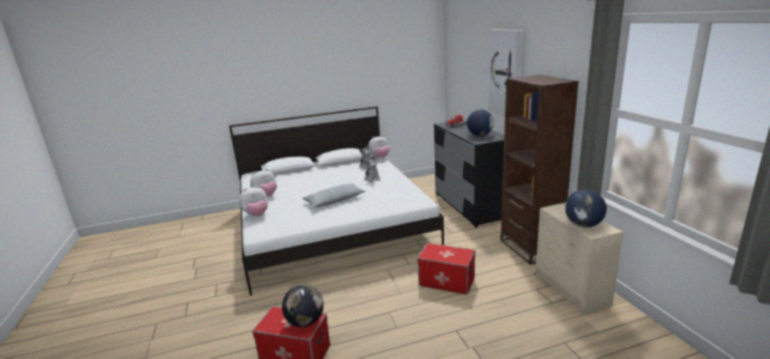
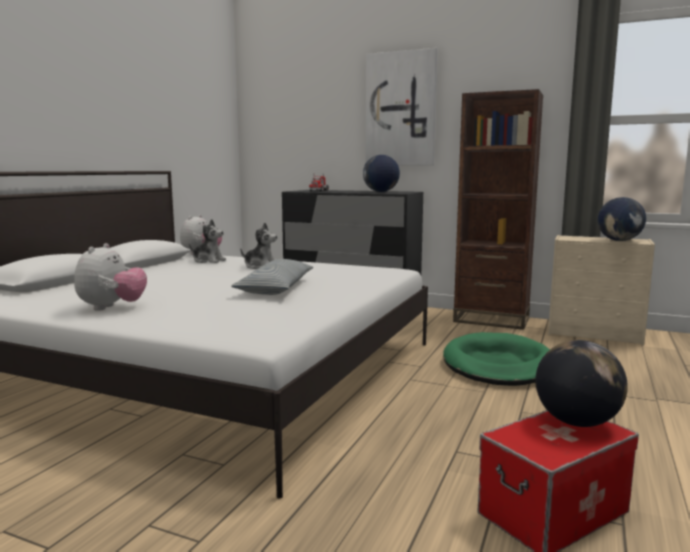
camera: 50 degrees left, 10 degrees down
plush toy [239,185,268,216] -> none
storage box [417,243,475,295] -> green dog bed [443,332,550,386]

